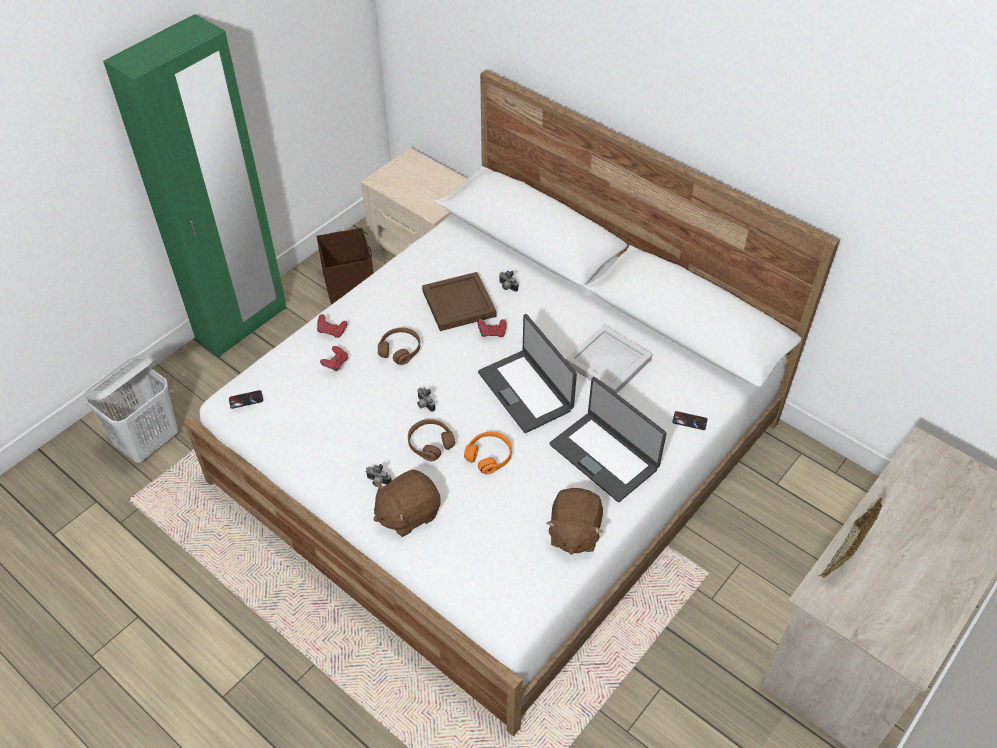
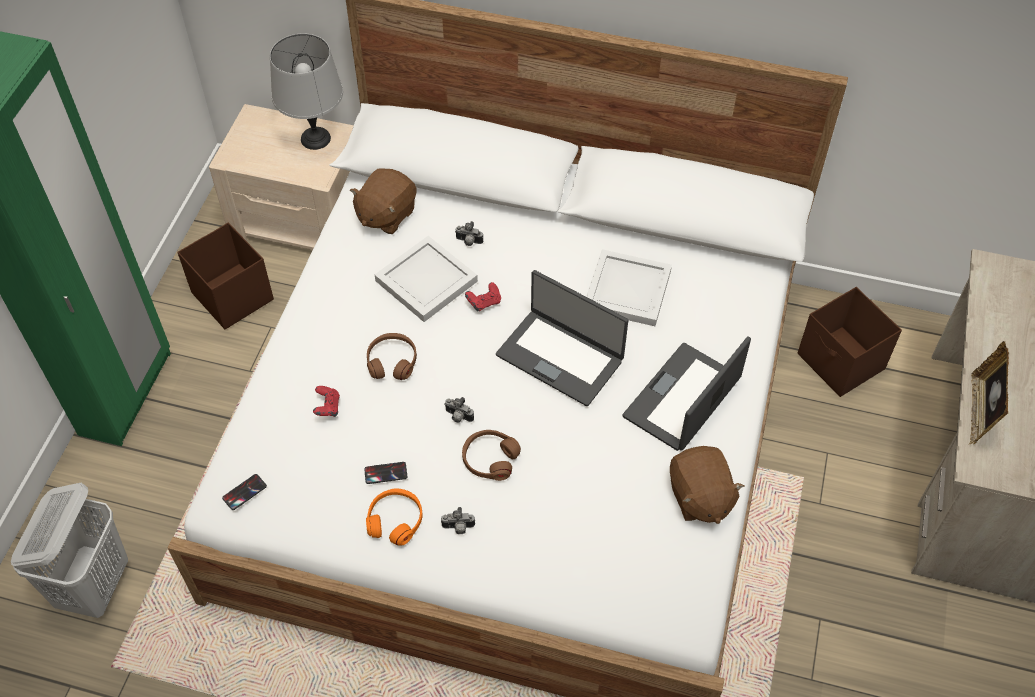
camera: 25 degrees left, 5 degrees up
red game controller [317,314,347,338] -> none
brown plush toy [374,470,441,537] -> brown plush toy moved to [350,168,416,234]
brown tray [422,272,497,331] -> white tray [375,236,478,322]
orange headphones [464,432,512,474] -> orange headphones moved to [366,488,423,546]
laptop [549,377,667,502] -> laptop turned 105 degrees clockwise [623,336,751,451]
phone [672,411,707,430] -> phone moved to [364,462,407,484]
none -> grey table lamp [270,33,343,150]
none -> brown storage box [798,287,902,397]

